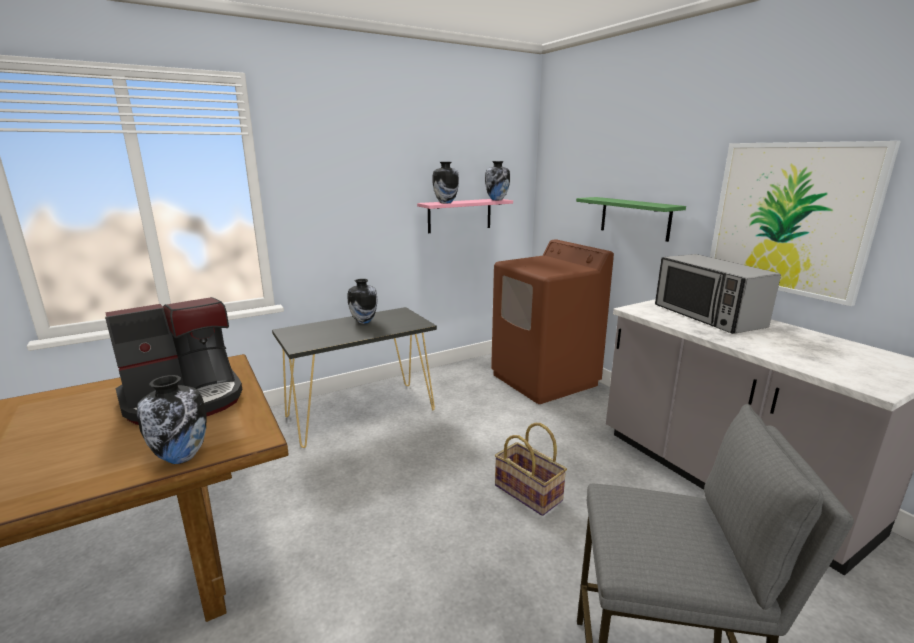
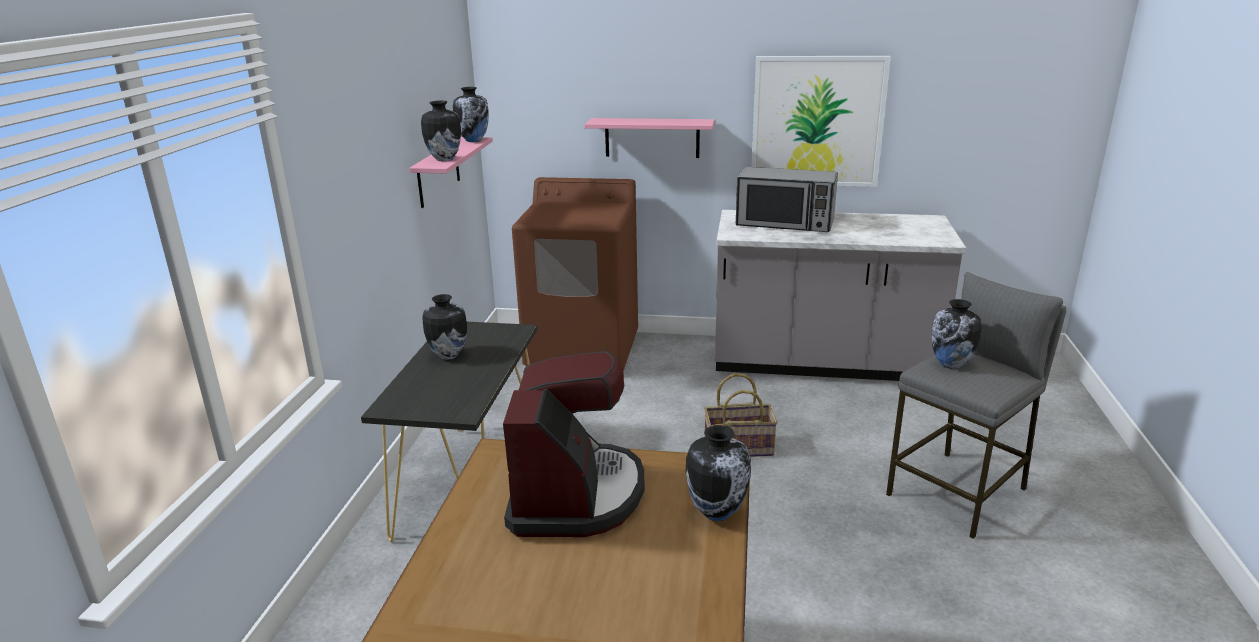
camera: 50 degrees left, 5 degrees up
green shelf [576,197,686,242] -> pink shelf [584,118,715,158]
none -> vase [931,299,982,369]

